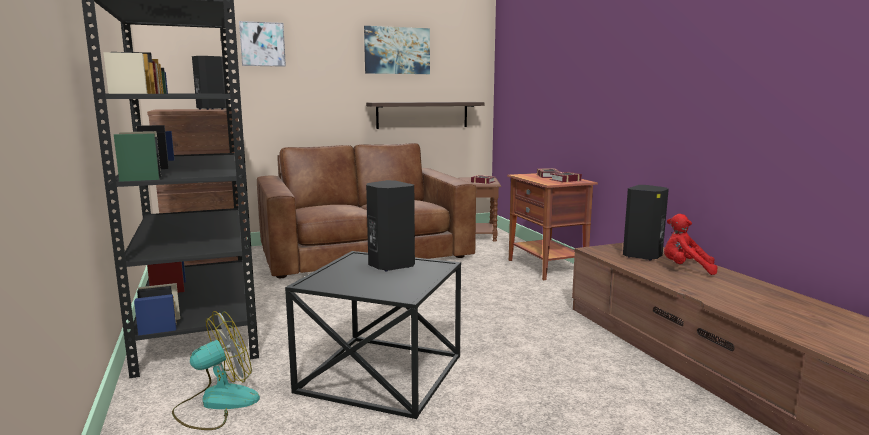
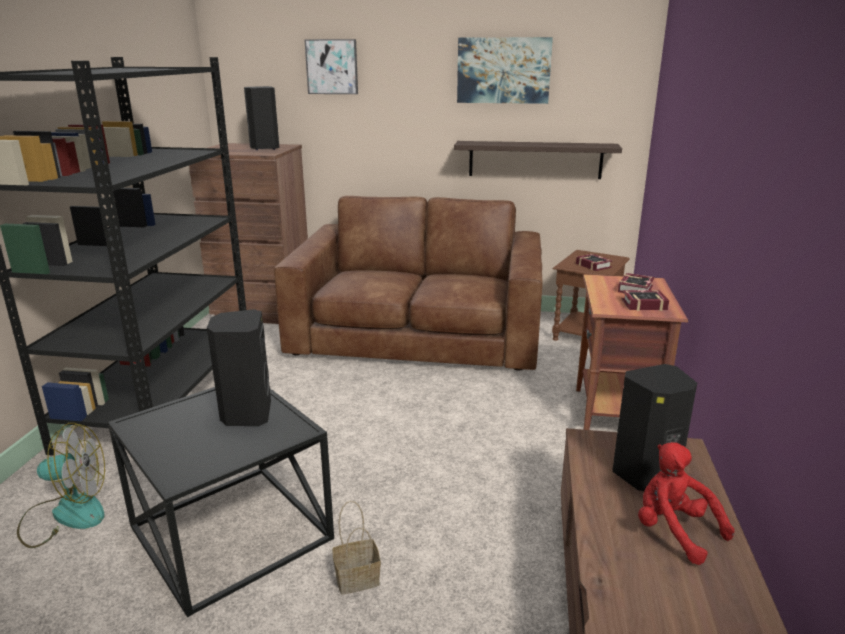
camera: 30 degrees right, 10 degrees up
none -> basket [332,501,381,594]

